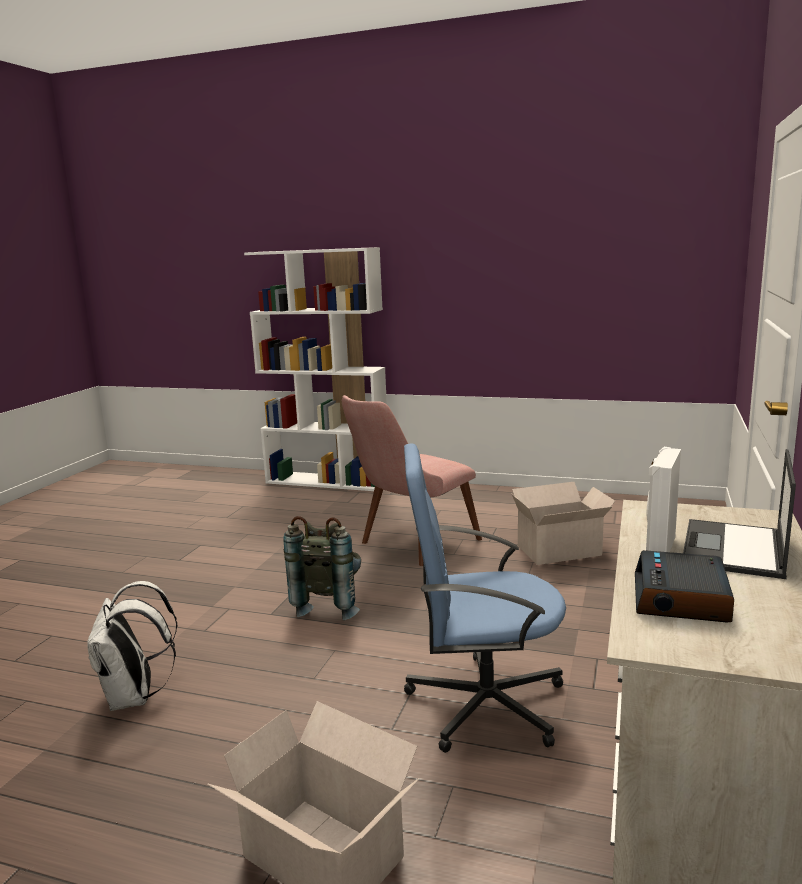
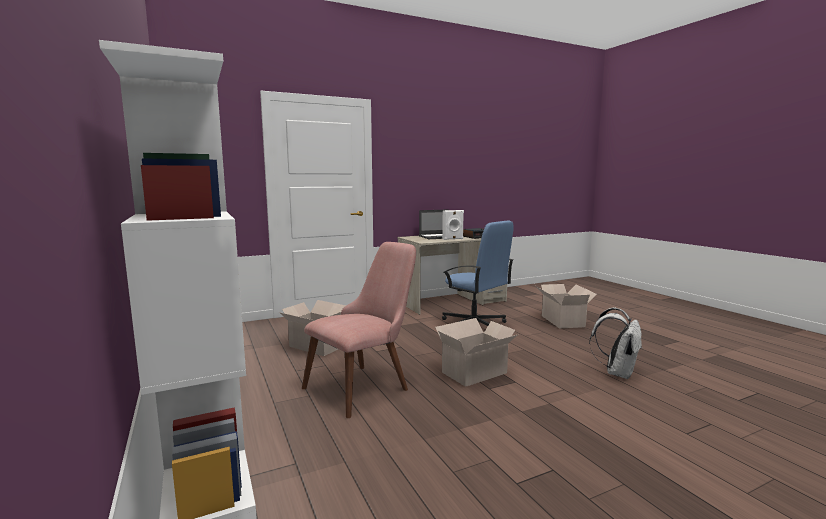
camera: 135 degrees left, 5 degrees down
grey backpack [283,516,361,620] -> cardboard box [435,318,517,387]
pink chair [342,395,482,566] -> pink chair turned 45 degrees counterclockwise [302,242,416,418]

